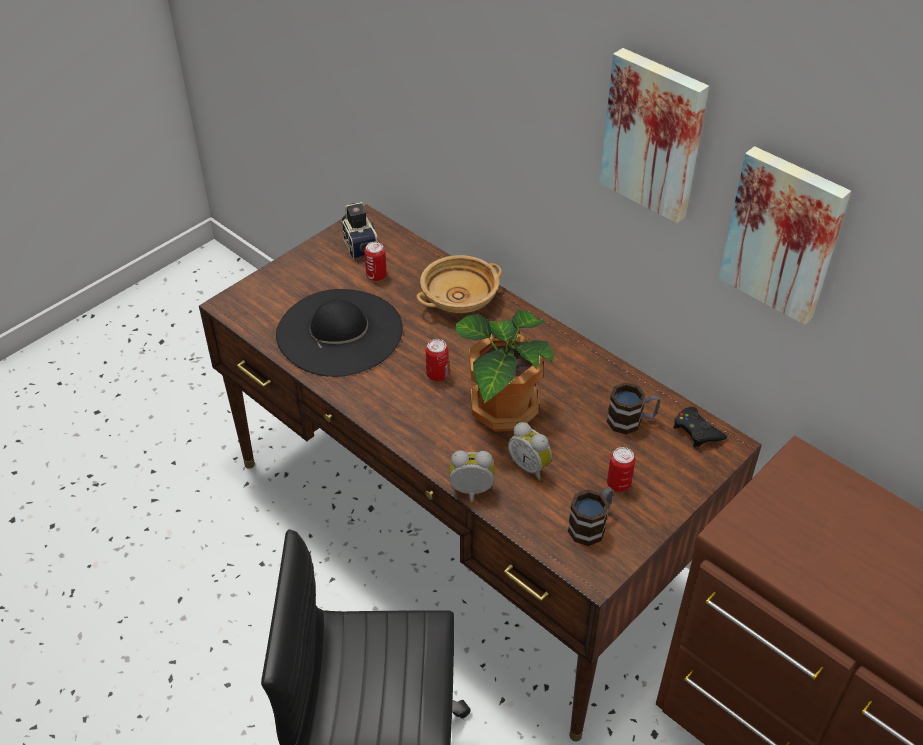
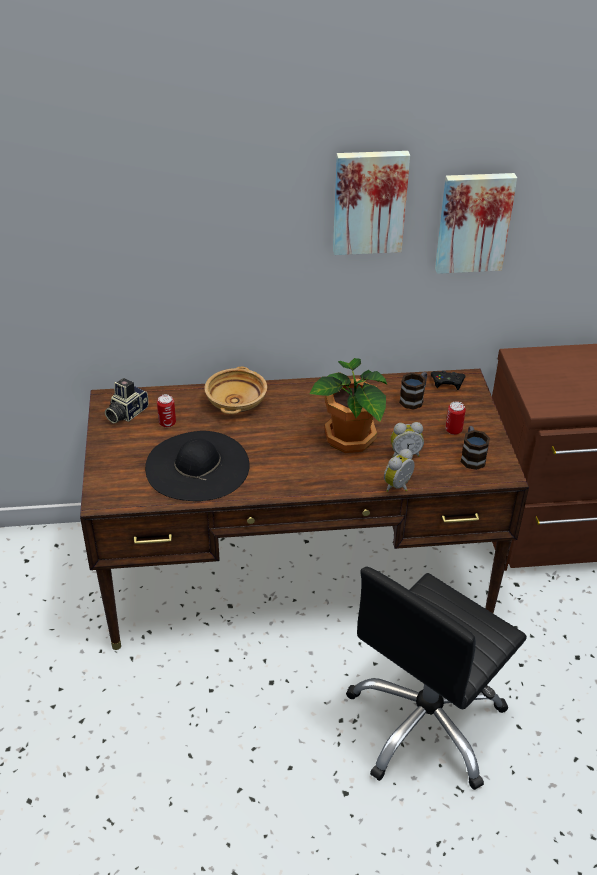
camera: 50 degrees left, 5 degrees down
camera [341,202,379,259] -> camera turned 75 degrees counterclockwise [105,378,149,423]
can [426,339,449,381] -> none

